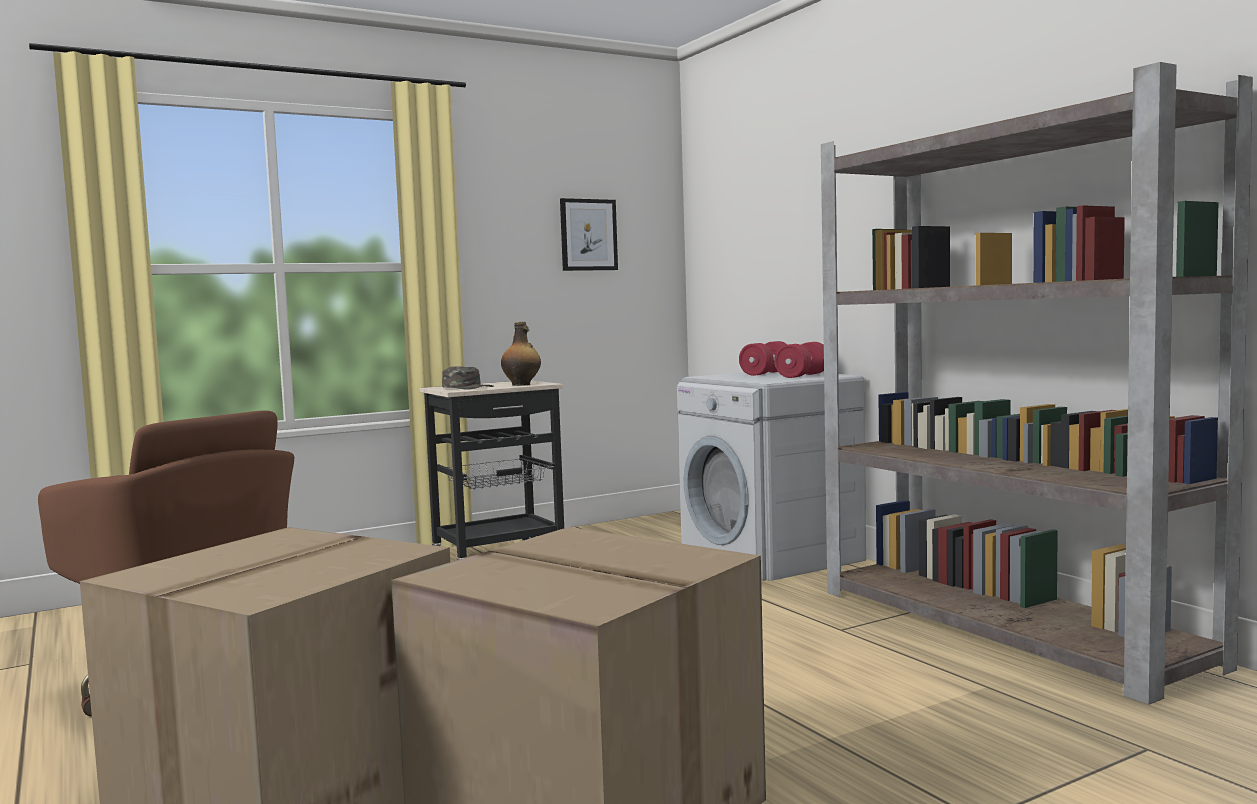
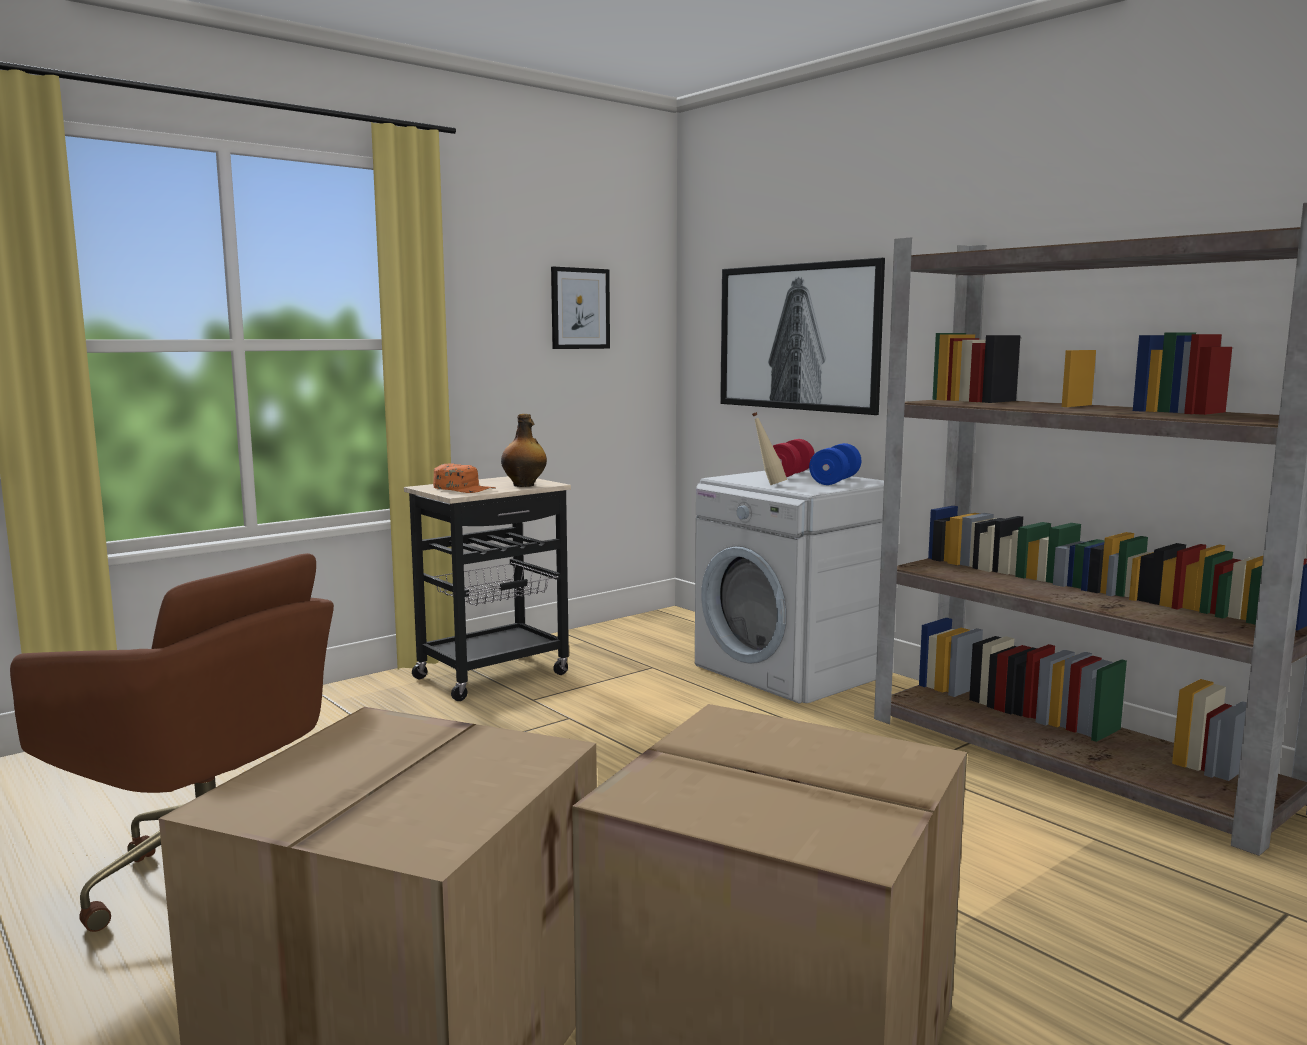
camera: 10 degrees left, 5 degrees up
green cap [442,366,494,390] -> orange cap [433,463,495,493]
red dumbbell [775,342,824,378] -> blue dumbbell [809,443,861,485]
none -> picture [720,258,885,415]
none -> beige bottle [752,412,787,485]

